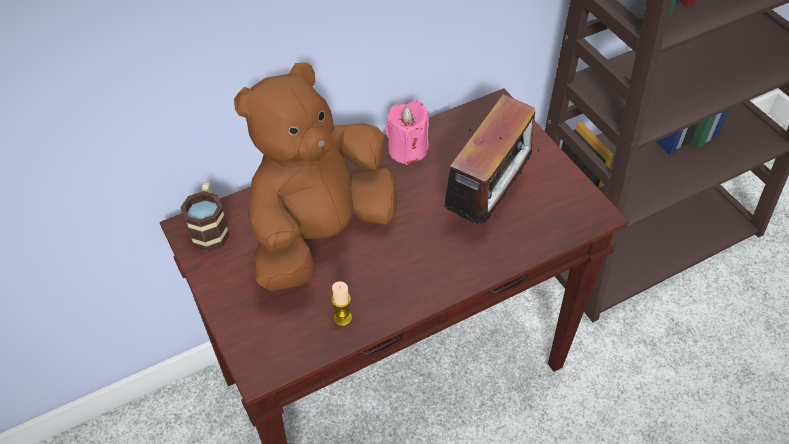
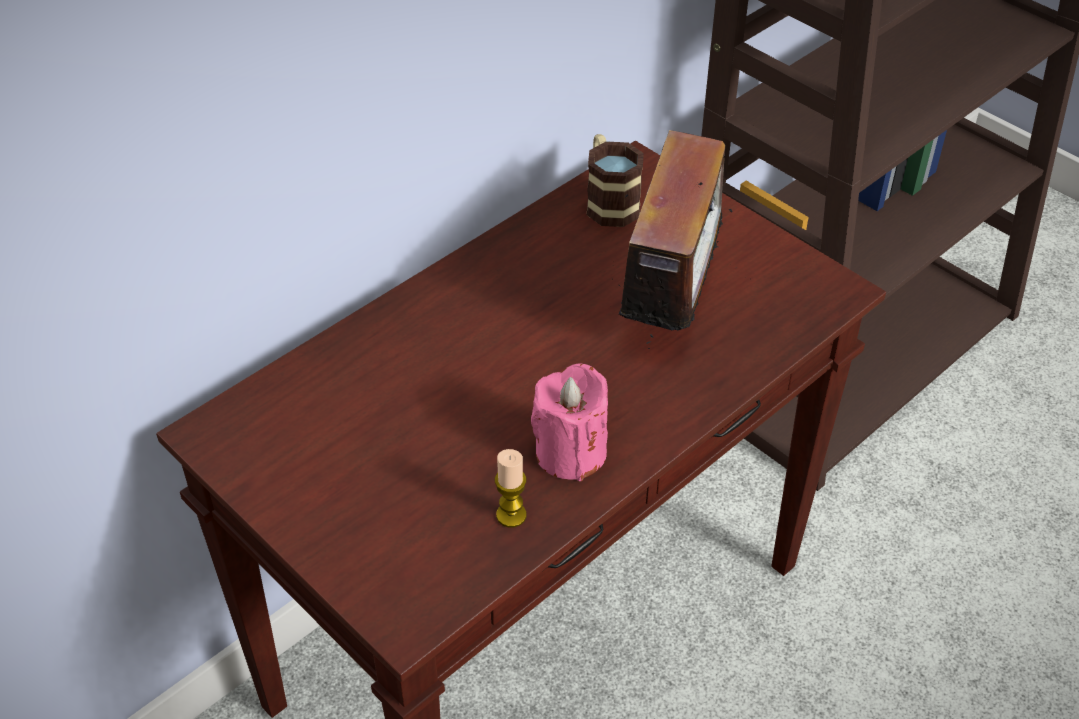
camera: 15 degrees left, 5 degrees down
mug [180,182,230,252] -> mug moved to [587,134,644,227]
brown plush toy [234,62,398,291] -> none
pink candle [385,101,429,165] -> pink candle moved to [531,363,608,481]

